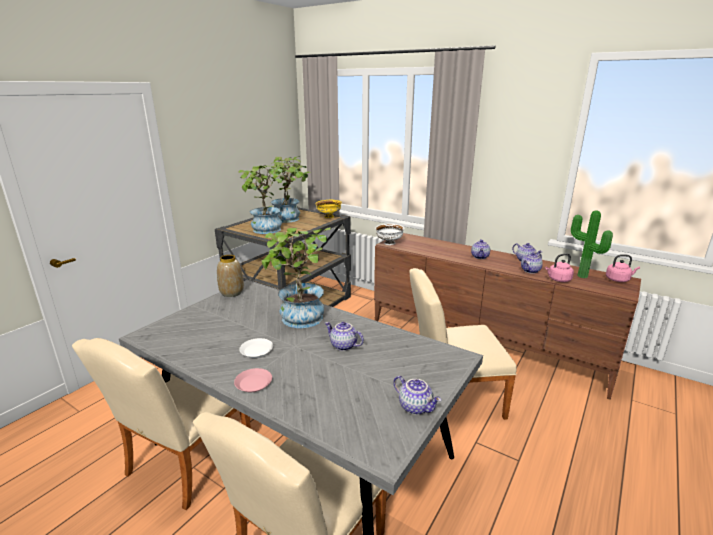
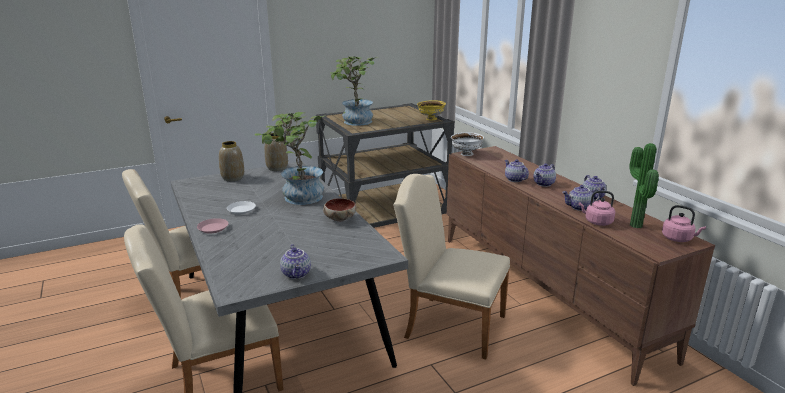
camera: 30 degrees right, 0 degrees up
potted plant [270,156,310,223] -> none
teapot [325,322,364,351] -> teapot moved to [505,160,529,182]
none -> vase [219,141,244,181]
none -> bowl [323,198,356,221]

